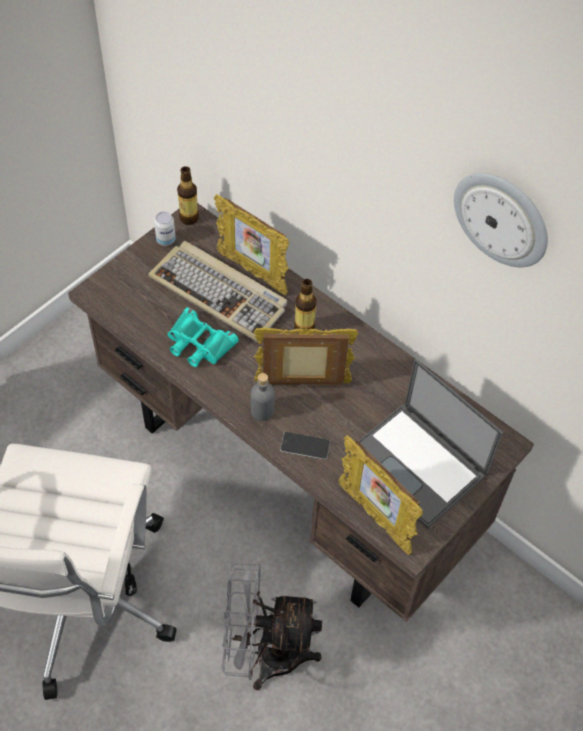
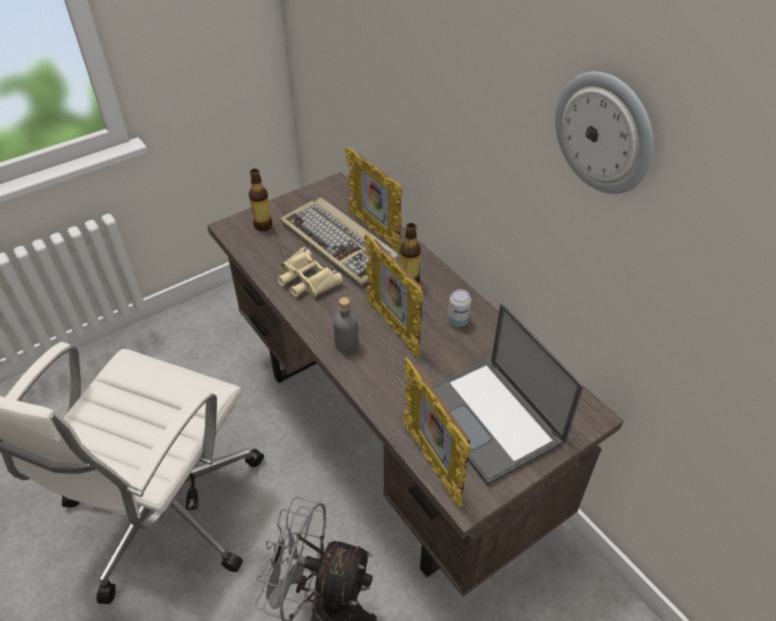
camera: 15 degrees right, 10 degrees down
can [154,212,176,246] -> can moved to [448,289,471,327]
turquoise binoculars [167,308,239,367] -> beige binoculars [277,247,343,298]
bottle [177,166,199,225] -> bottle moved to [249,169,272,231]
picture frame [254,328,358,385] -> picture frame turned 135 degrees counterclockwise [364,233,424,358]
phone [280,432,330,460] -> none

